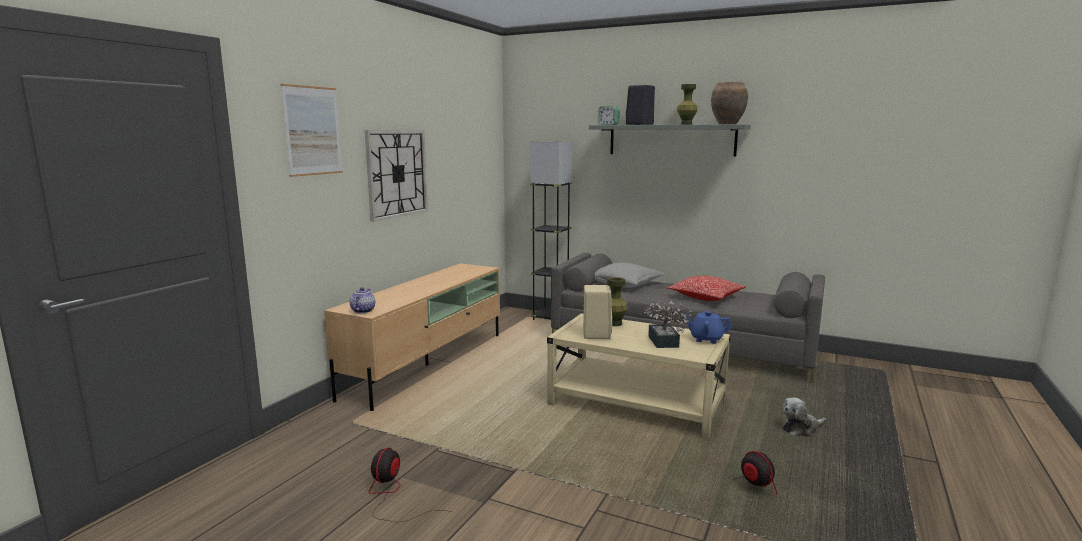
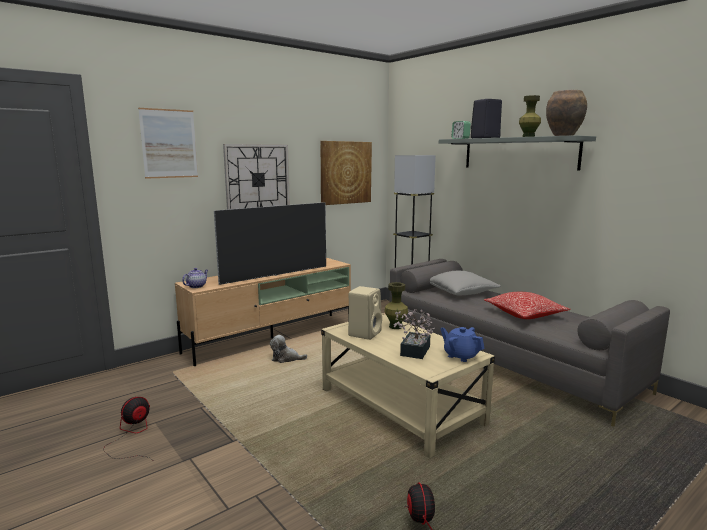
camera: 25 degrees right, 0 degrees up
plush toy [782,398,827,436] -> plush toy moved to [270,335,307,363]
none -> television [214,202,326,285]
none -> picture [321,141,372,205]

